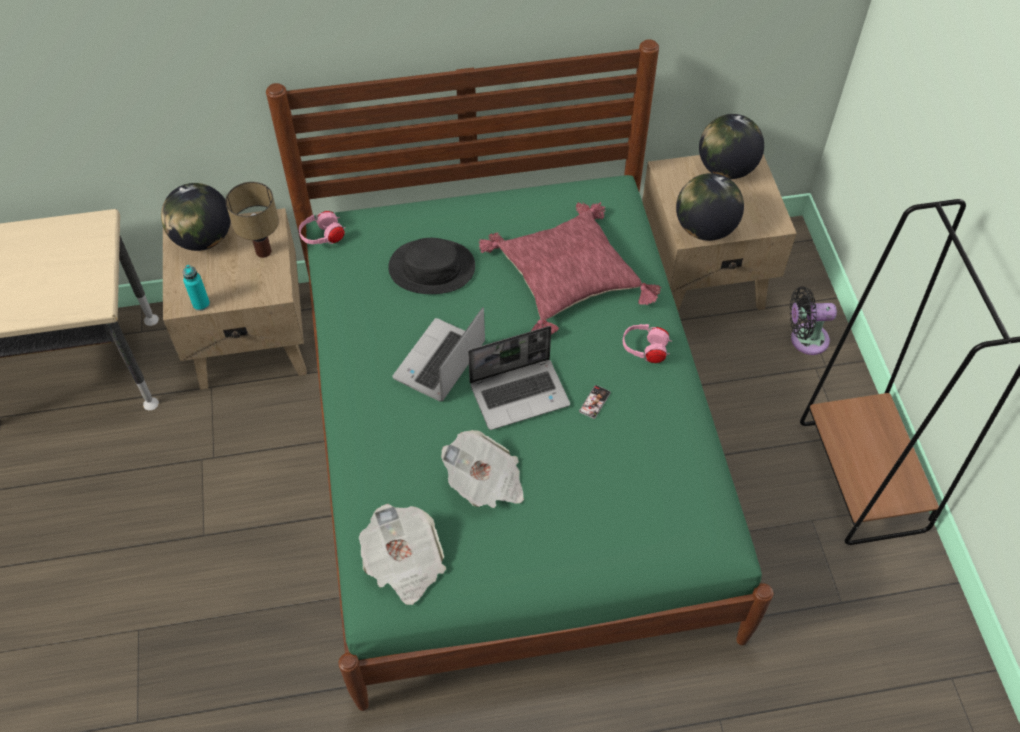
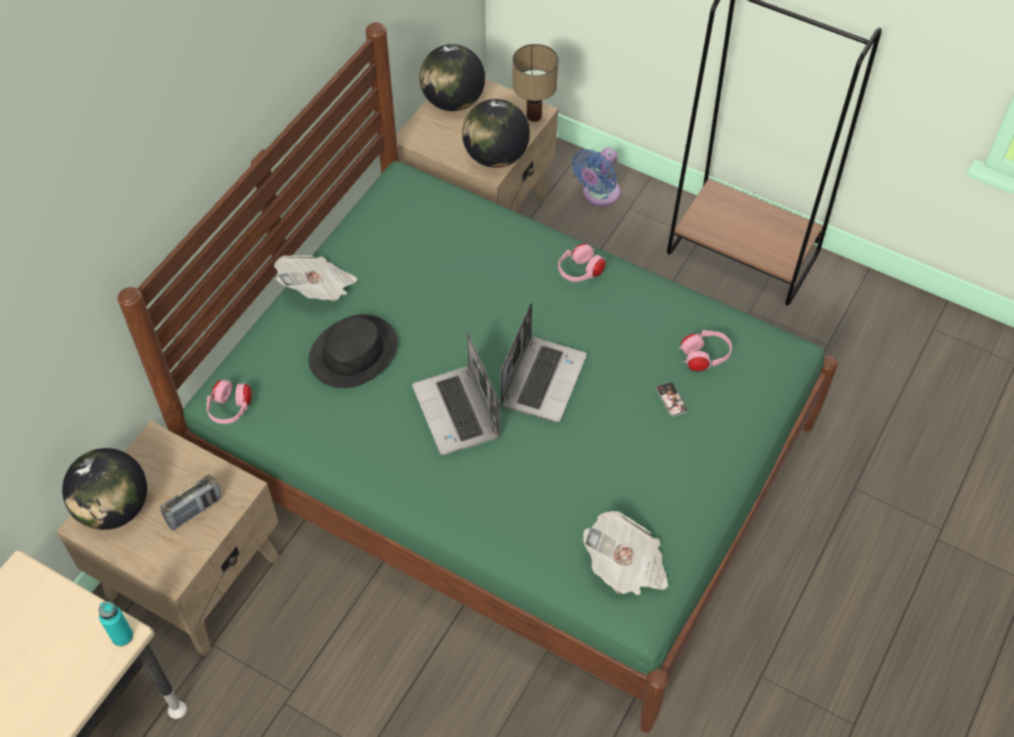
camera: 50 degrees left, 0 degrees up
turquoise bottle [183,265,210,311] -> turquoise bottle moved to [98,601,133,647]
table lamp [225,182,279,258] -> table lamp moved to [513,44,558,122]
newspaper [441,430,524,508] -> newspaper moved to [274,255,357,301]
red pillow [478,202,662,335] -> none
phone [579,385,610,419] -> phone moved to [656,382,687,417]
black fan [790,286,837,355] -> blue fan [572,148,620,206]
none -> radio [160,474,222,530]
none -> pink headphones [679,330,732,371]

